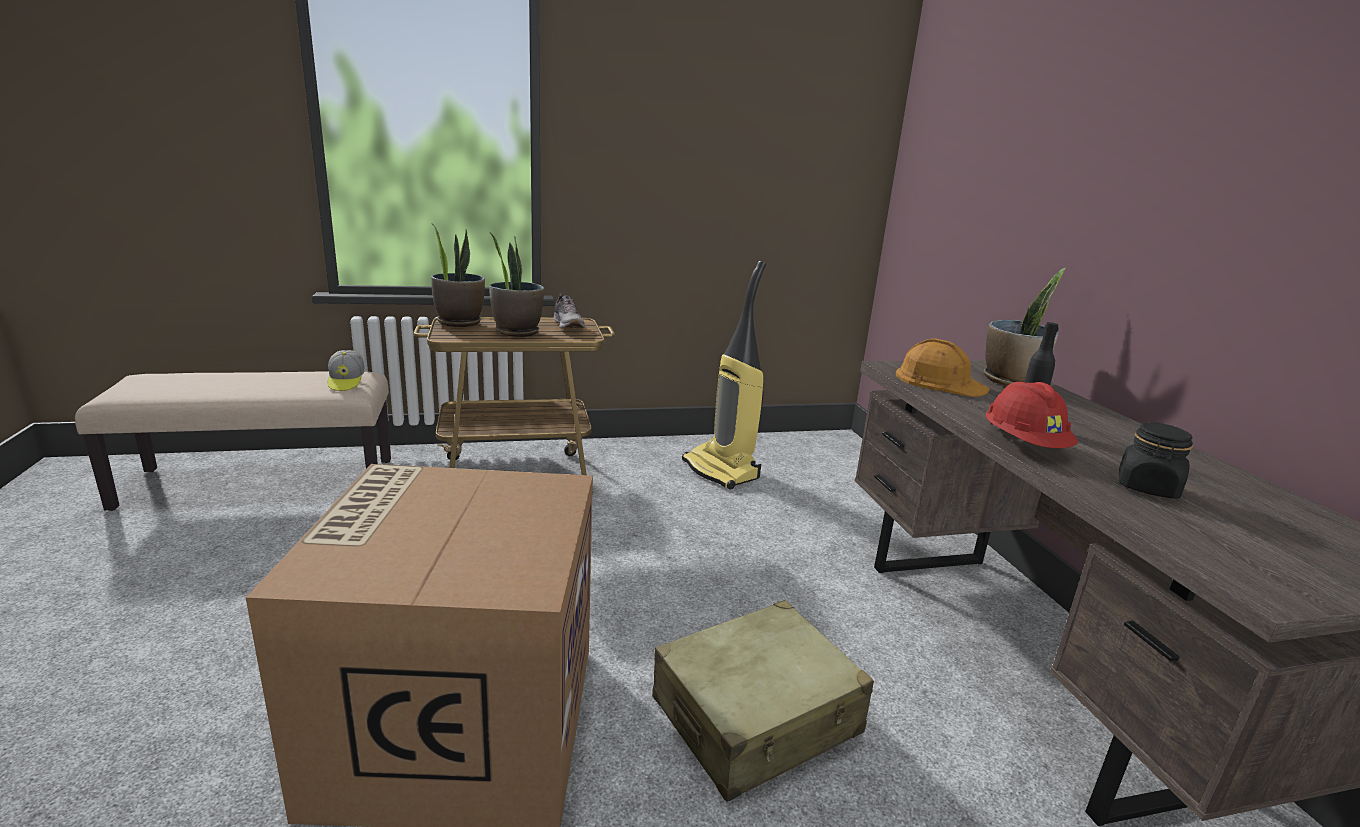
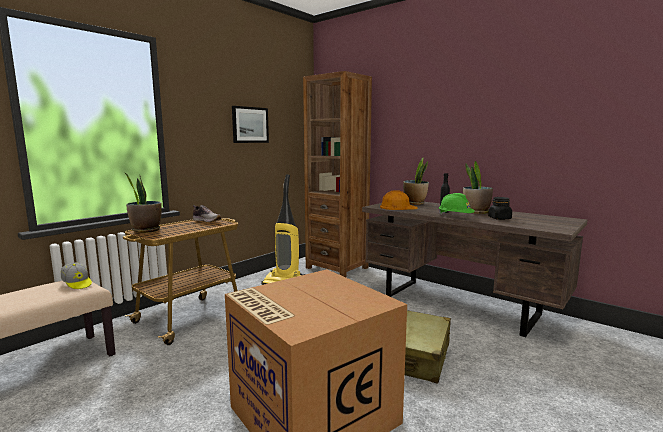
camera: 35 degrees left, 10 degrees down
potted plant [489,232,544,337] -> potted plant moved to [463,161,493,214]
red hard hat [986,382,1078,448] -> green hard hat [439,193,475,215]
none -> picture [232,106,269,143]
none -> brown bookcase [303,71,372,277]

